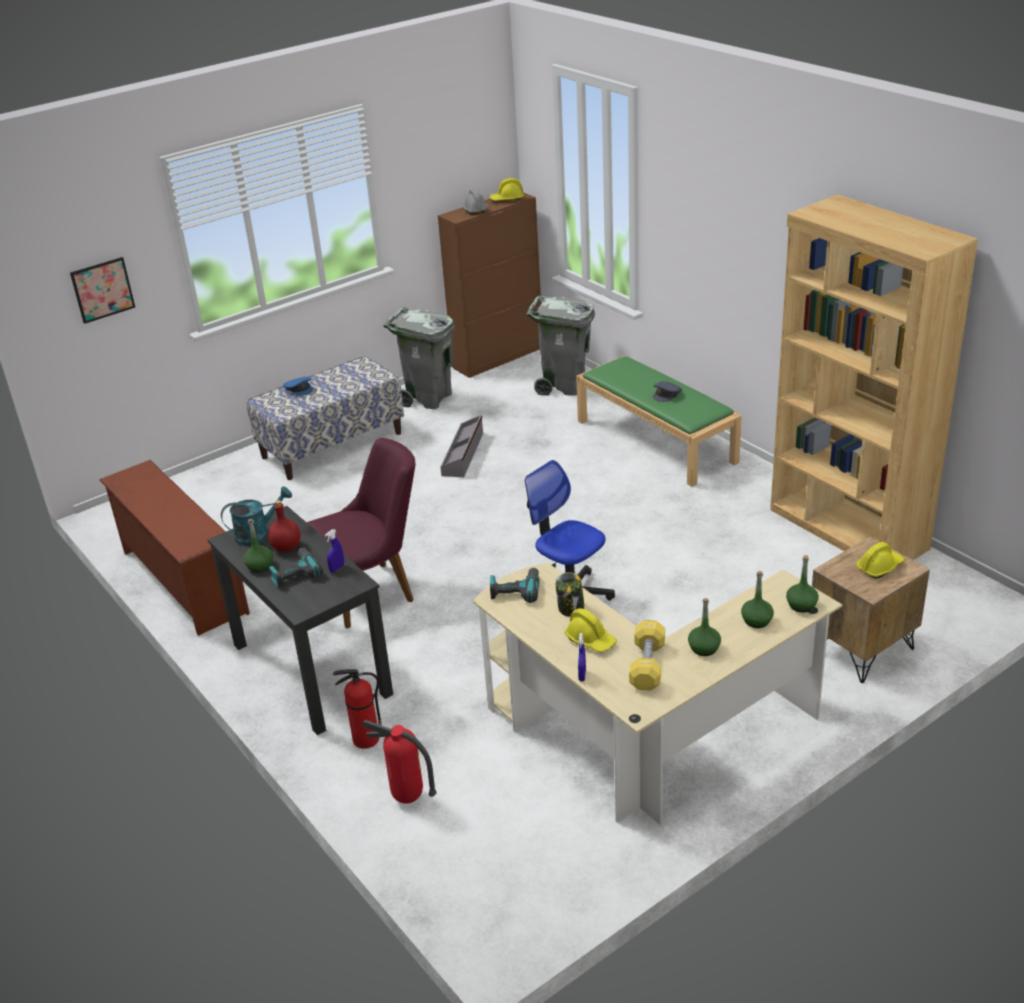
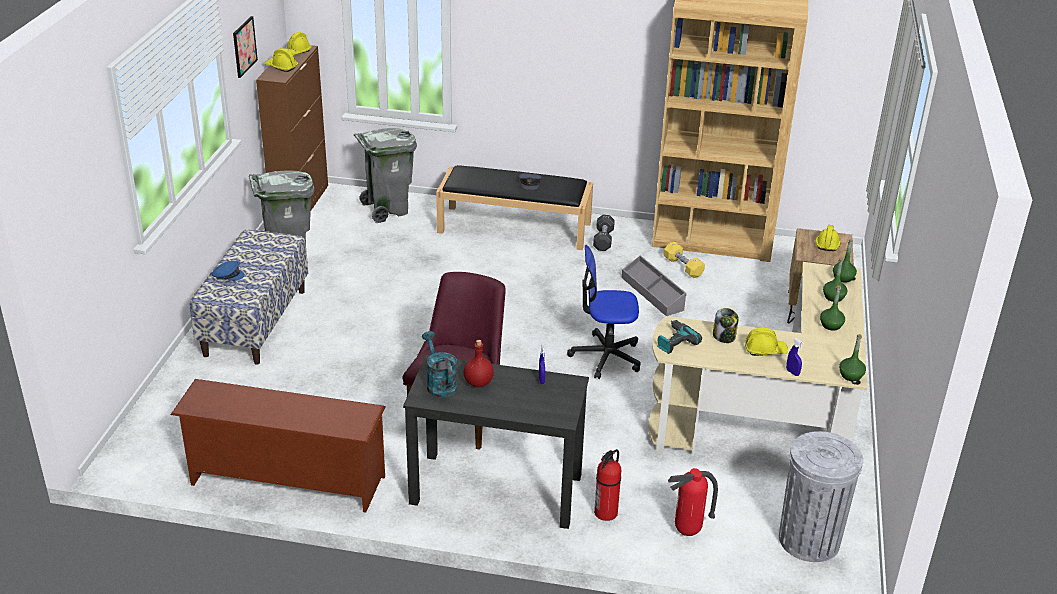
camera: 45 degrees left, 0 degrees up
picture [70,257,135,324] -> picture moved to [233,16,258,78]
turquoise watering can [221,486,292,546] -> turquoise watering can turned 45 degrees counterclockwise [422,331,457,397]
green bottle [243,519,273,572] -> green bottle moved to [839,334,866,381]
power drill [269,548,323,588] -> none
grey storage box [441,415,483,477] -> grey storage box moved to [622,255,686,316]
grey hard hat [462,189,488,215] -> yellow hard hat [264,48,298,72]
green bench [576,356,742,487] -> black bench [436,165,593,250]
yellow dumbbell [629,620,665,691] -> yellow dumbbell moved to [664,241,705,278]
none -> black dumbbell [593,215,615,251]
none -> grey trash can [779,431,863,562]

